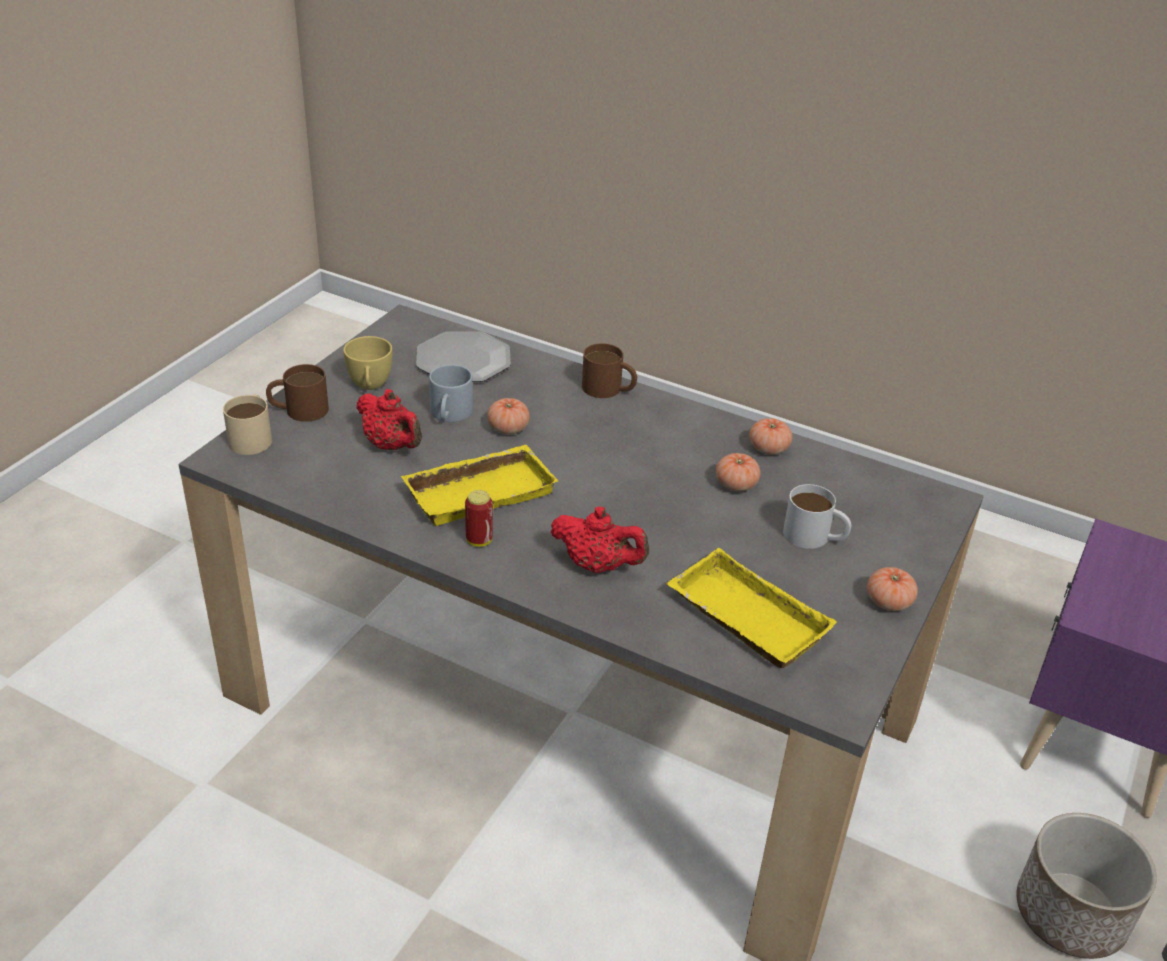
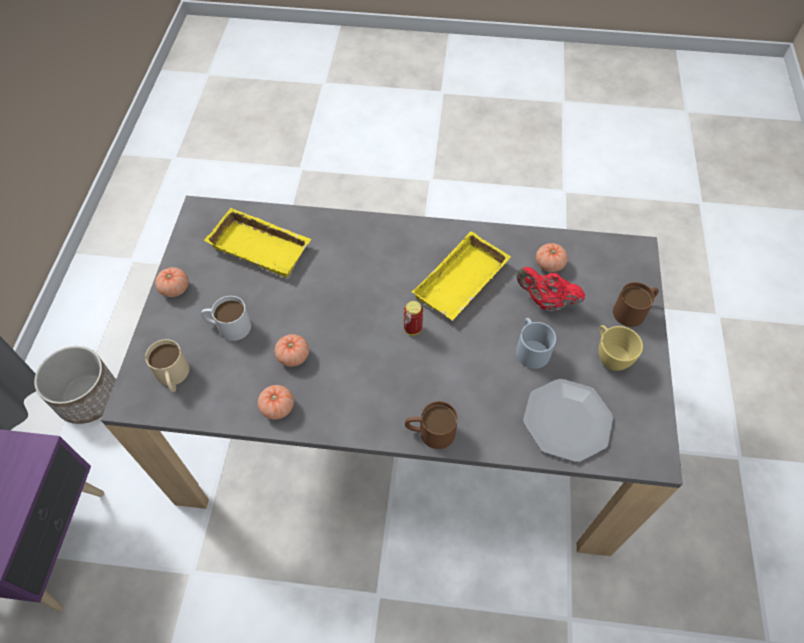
camera: 160 degrees right, 20 degrees up
beige mug [223,395,272,455] -> beige mug moved to [145,339,189,392]
can [465,490,493,547] -> can moved to [404,301,423,335]
tomato [487,398,530,434] -> tomato moved to [536,243,568,272]
red teapot [550,506,649,573] -> none

